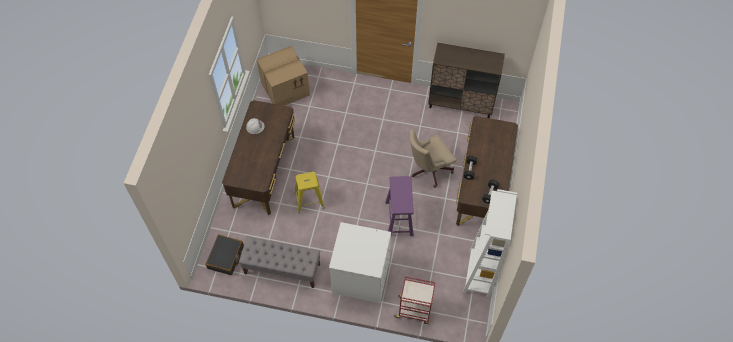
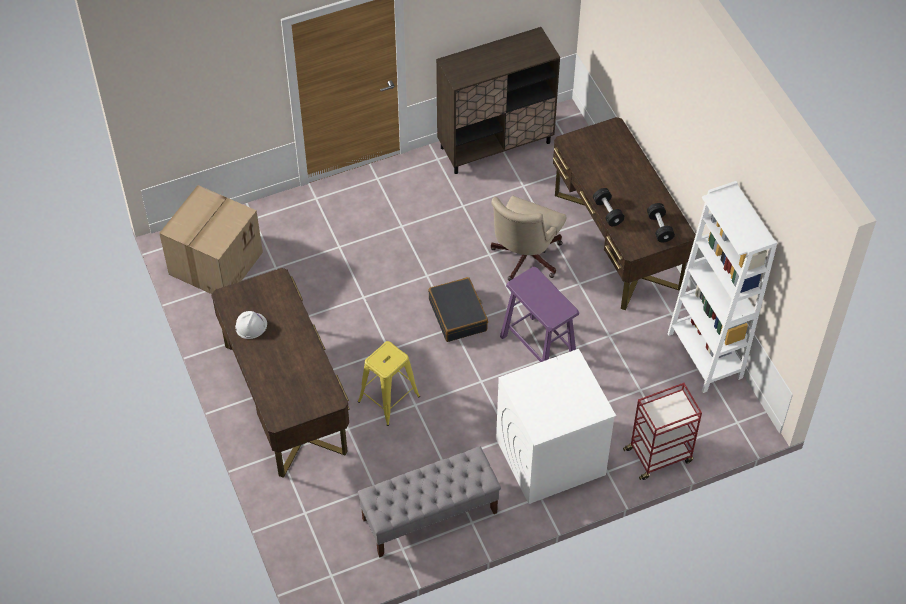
camera: 35 degrees left, 5 degrees down
black suitcase [205,235,244,275] -> black suitcase moved to [428,277,488,342]

